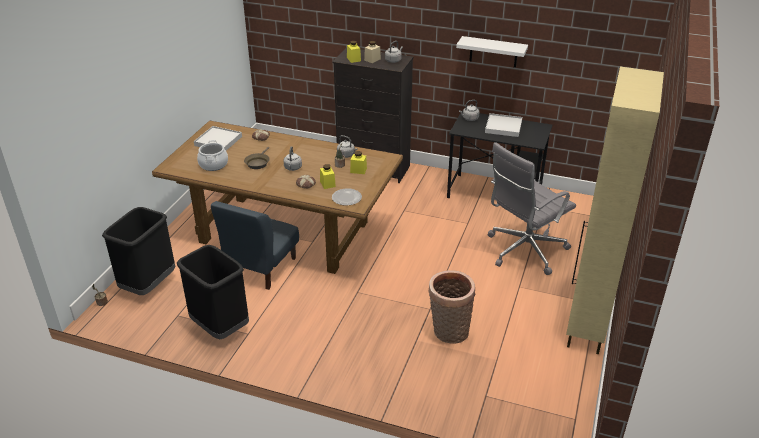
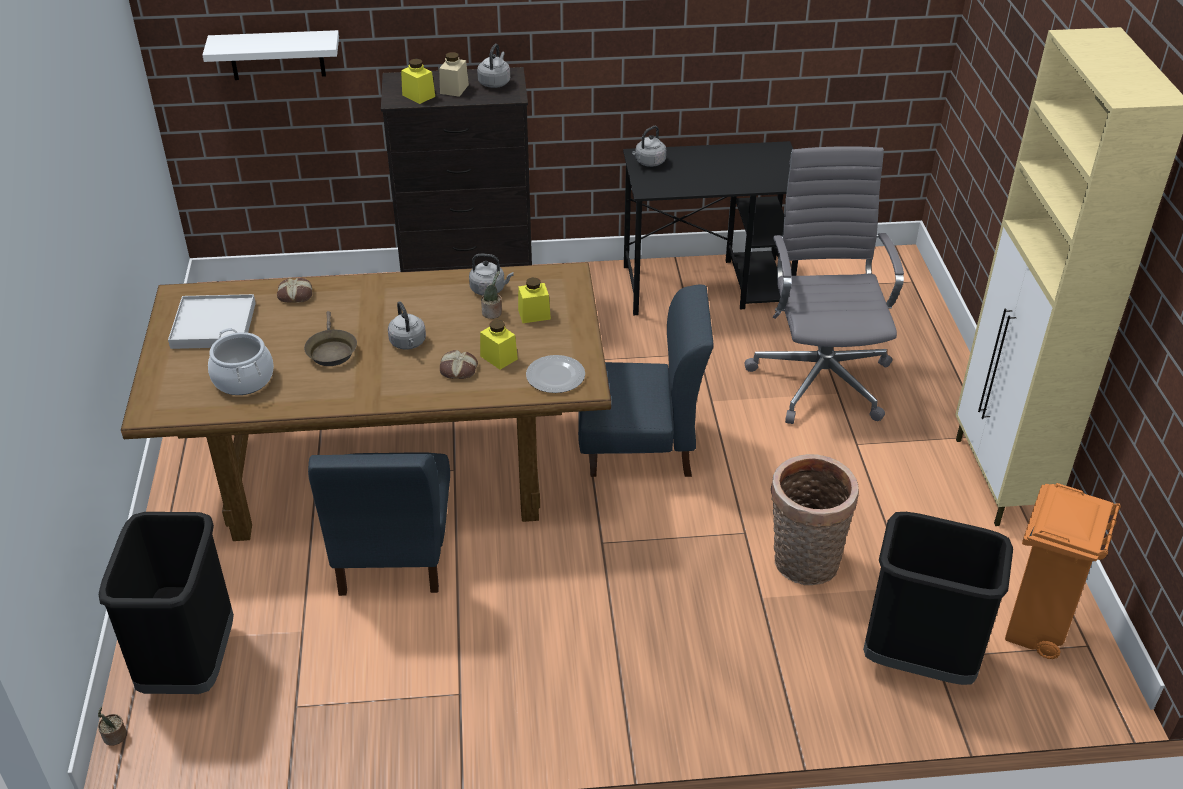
camera: 25 degrees left, 5 degrees up
black trash can [177,245,249,339] -> black trash can moved to [863,512,1013,685]
white shelf [456,36,528,68] -> white shelf moved to [202,30,339,80]
white tray [485,113,522,137] -> none
grey office chair [488,142,576,275] -> grey office chair turned 150 degrees clockwise [745,146,904,424]
none -> blue chair [578,285,714,477]
none -> orange trash can [1005,483,1121,659]

